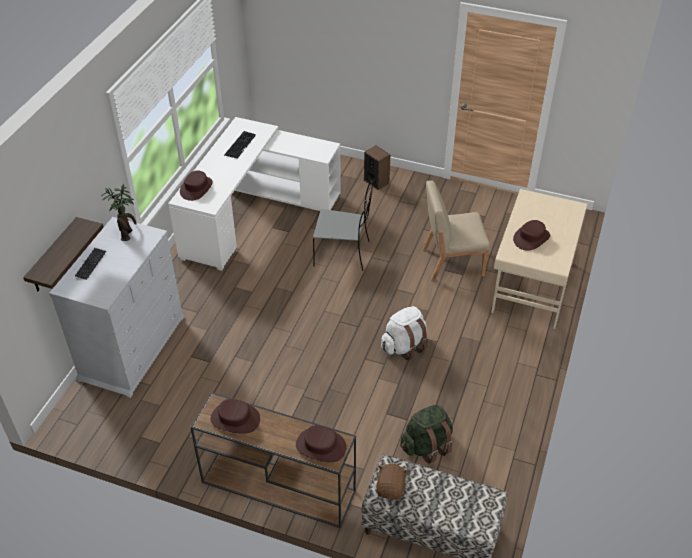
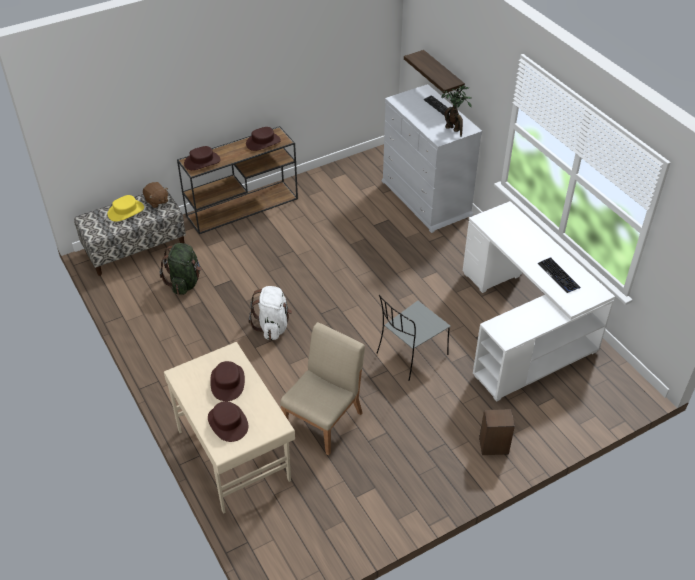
camera: 130 degrees right, 0 degrees up
brown hat [180,170,213,201] -> brown hat moved to [208,401,248,442]
none -> yellow hat [108,195,144,222]

